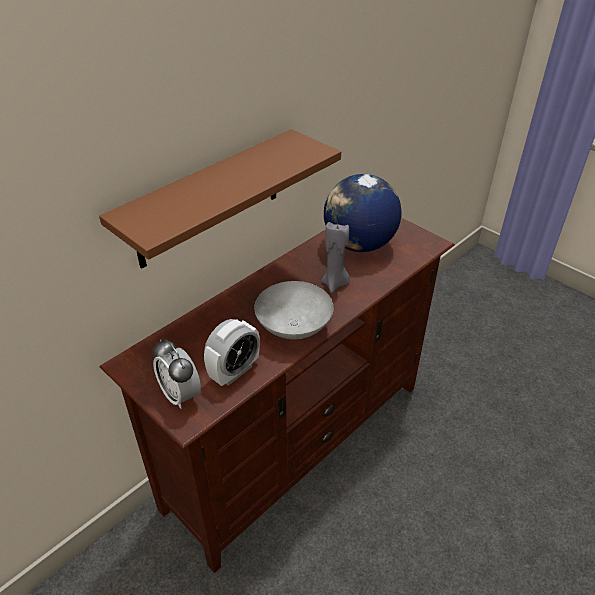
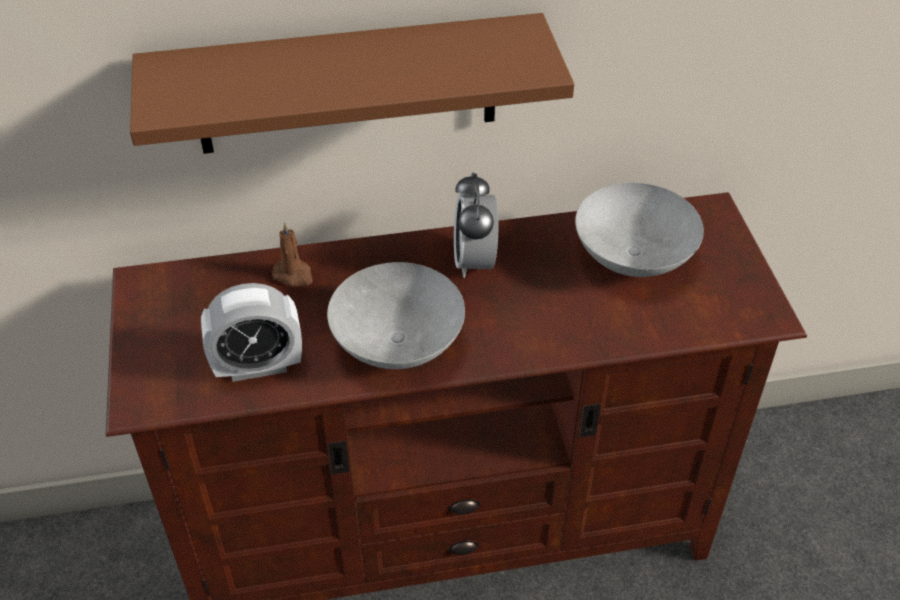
camera: 35 degrees right, 5 degrees up
alarm clock [152,339,201,409] -> alarm clock moved to [454,172,498,278]
grey candle [321,222,350,293] -> none
globe [324,174,402,252] -> grey bowl [575,183,704,277]
none -> brown candle [272,222,313,286]

